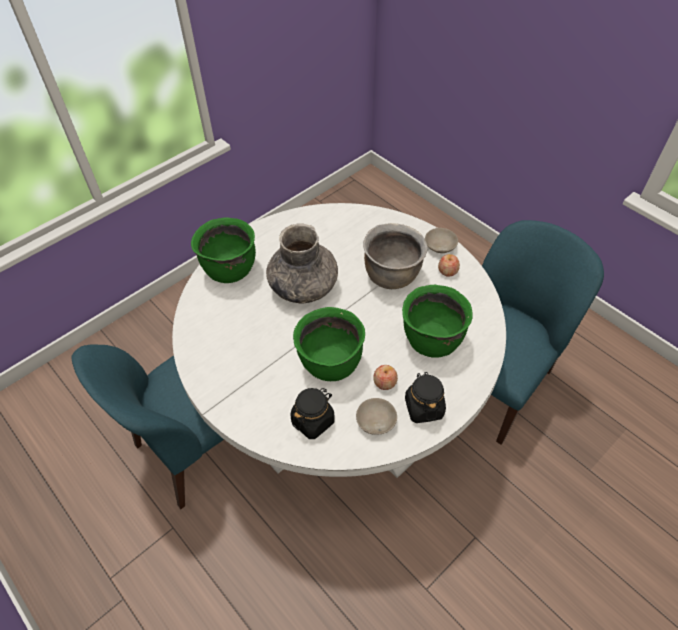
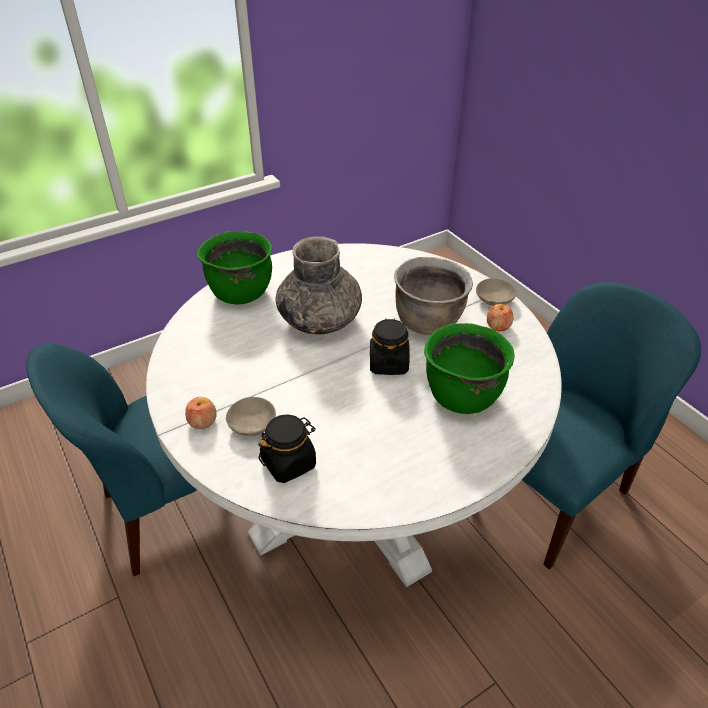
camera: 10 degrees right, 10 degrees down
green cooking pot [293,307,365,381] -> none
beige bowl [356,398,397,435] -> beige bowl moved to [226,397,276,436]
apple [373,365,398,390] -> apple moved to [185,397,217,429]
black jar [405,372,446,423] -> black jar moved to [370,318,410,375]

